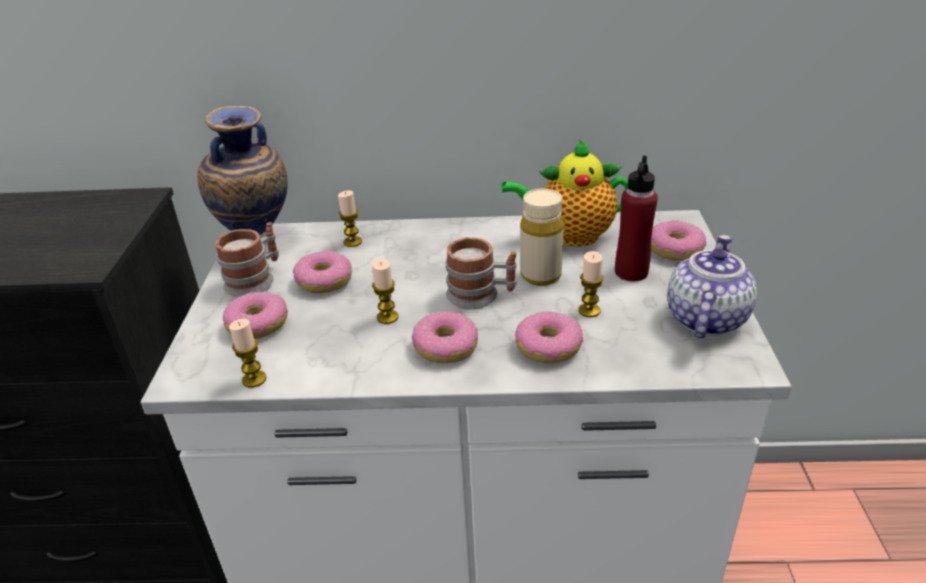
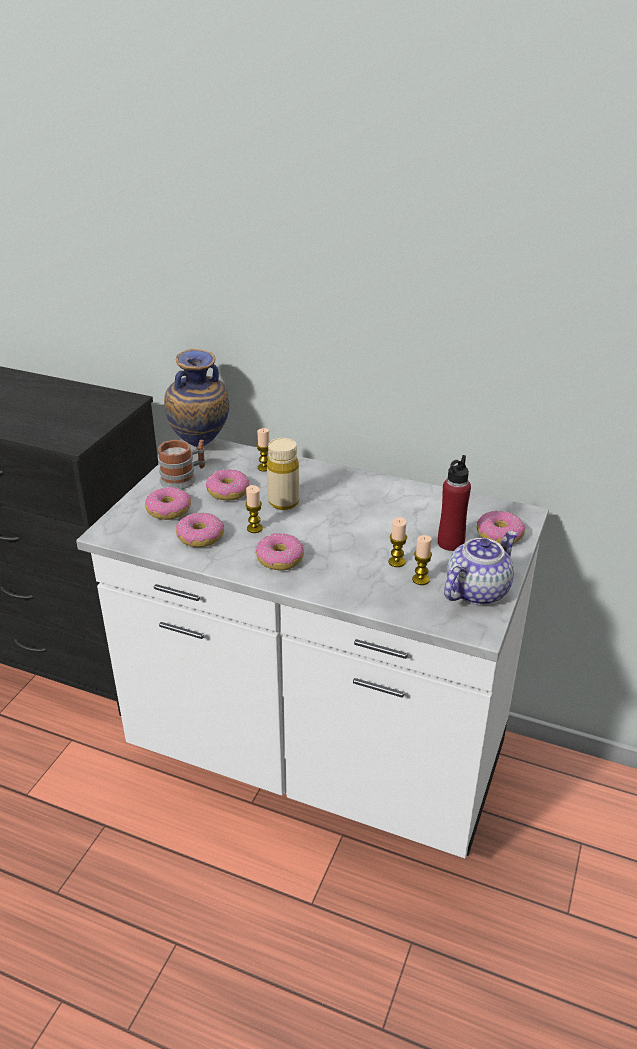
camera: 20 degrees right, 0 degrees up
candle [229,319,267,388] -> candle moved to [412,535,432,585]
mug [446,237,517,309] -> none
teapot [501,139,628,247] -> none
donut [515,311,583,363] -> donut moved to [176,513,224,547]
beige bottle [520,189,564,286] -> beige bottle moved to [267,438,299,510]

